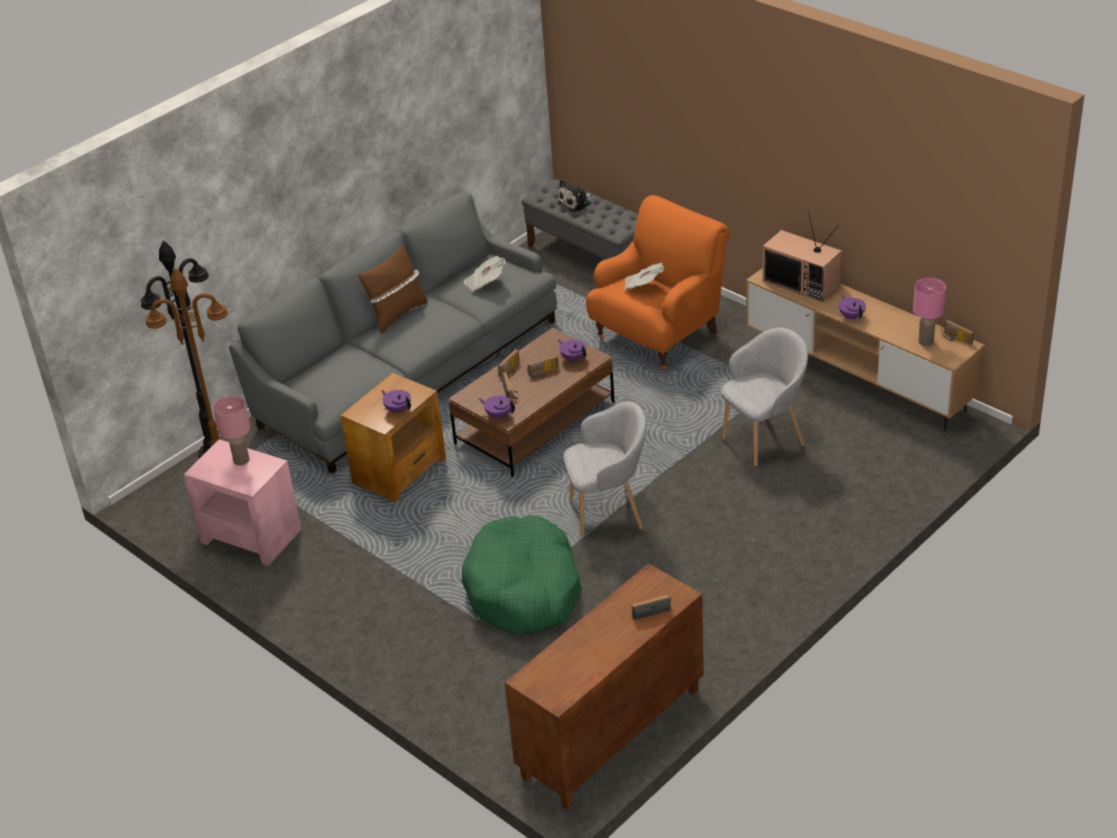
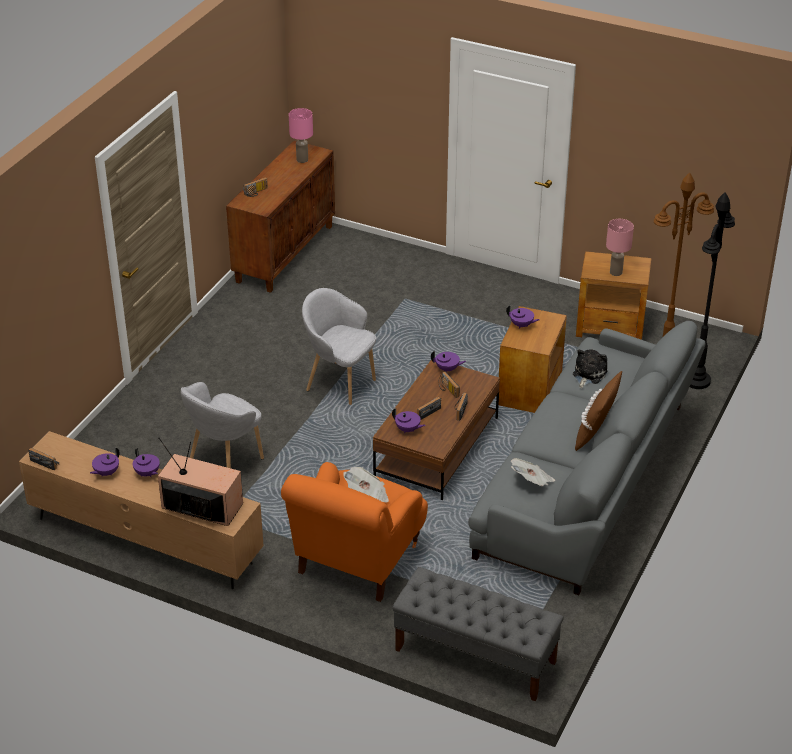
camera: 160 degrees right, 0 degrees up
pink side table [183,439,302,566] -> brown side table [576,251,651,340]
green dog bed [462,515,582,633] -> none
plush toy [557,179,592,212] -> plush toy moved to [573,349,607,388]
grey armchair [564,402,646,537] -> grey armchair turned 60 degrees clockwise [302,288,376,405]
pink table lamp [913,278,946,346] -> pink table lamp moved to [289,108,313,163]
none -> purple teapot [90,447,120,476]

